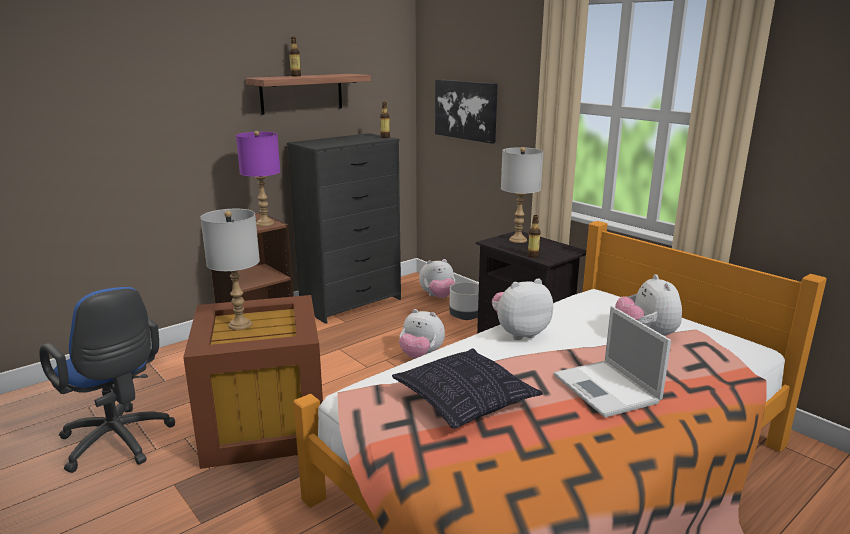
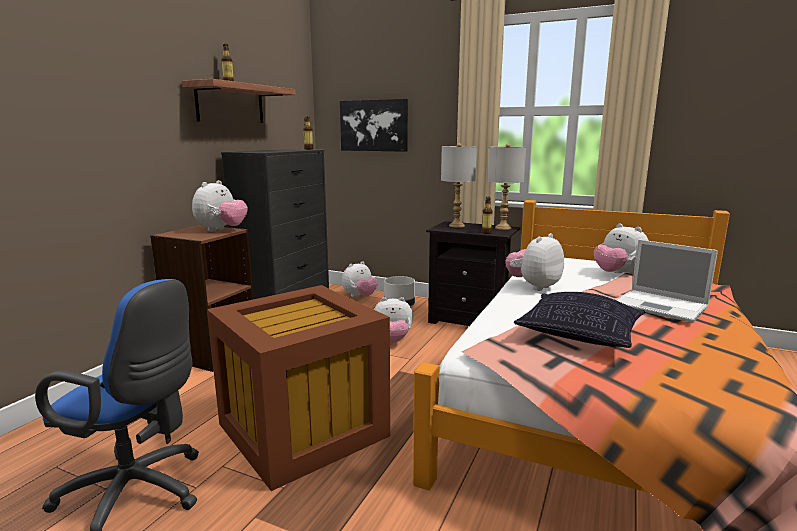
camera: 25 degrees left, 5 degrees down
grey table lamp [200,209,260,330] -> grey table lamp moved to [488,144,526,230]
purple table lamp [236,131,281,226] -> plush toy [192,180,248,232]

